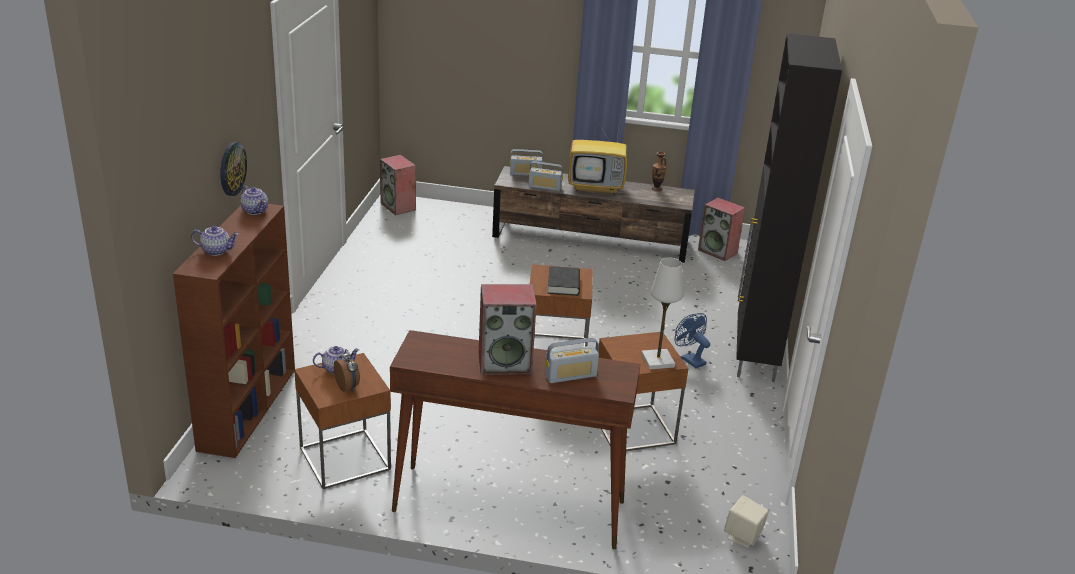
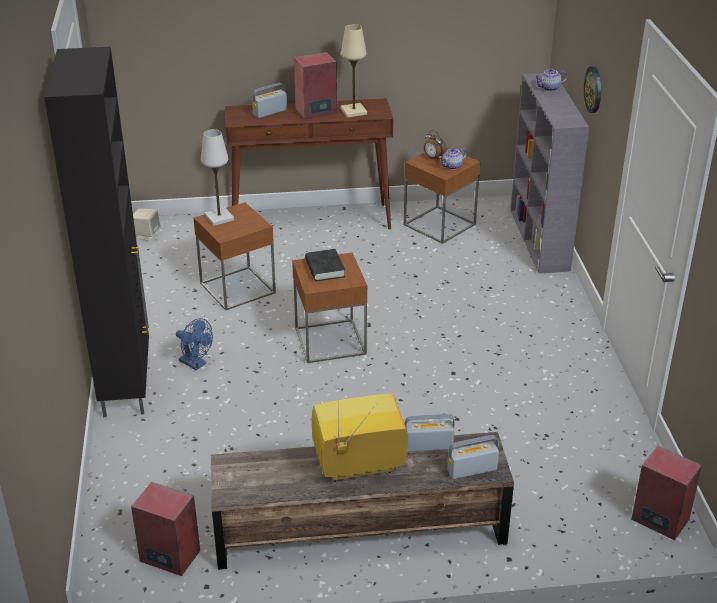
camera: 165 degrees right, 5 degrees up
brown bookcase [173,204,295,458] -> grey bookcase [510,73,589,274]
teapot [240,186,268,215] -> none
vase [652,151,667,191] -> none
none -> beige table lamp [341,24,367,118]

